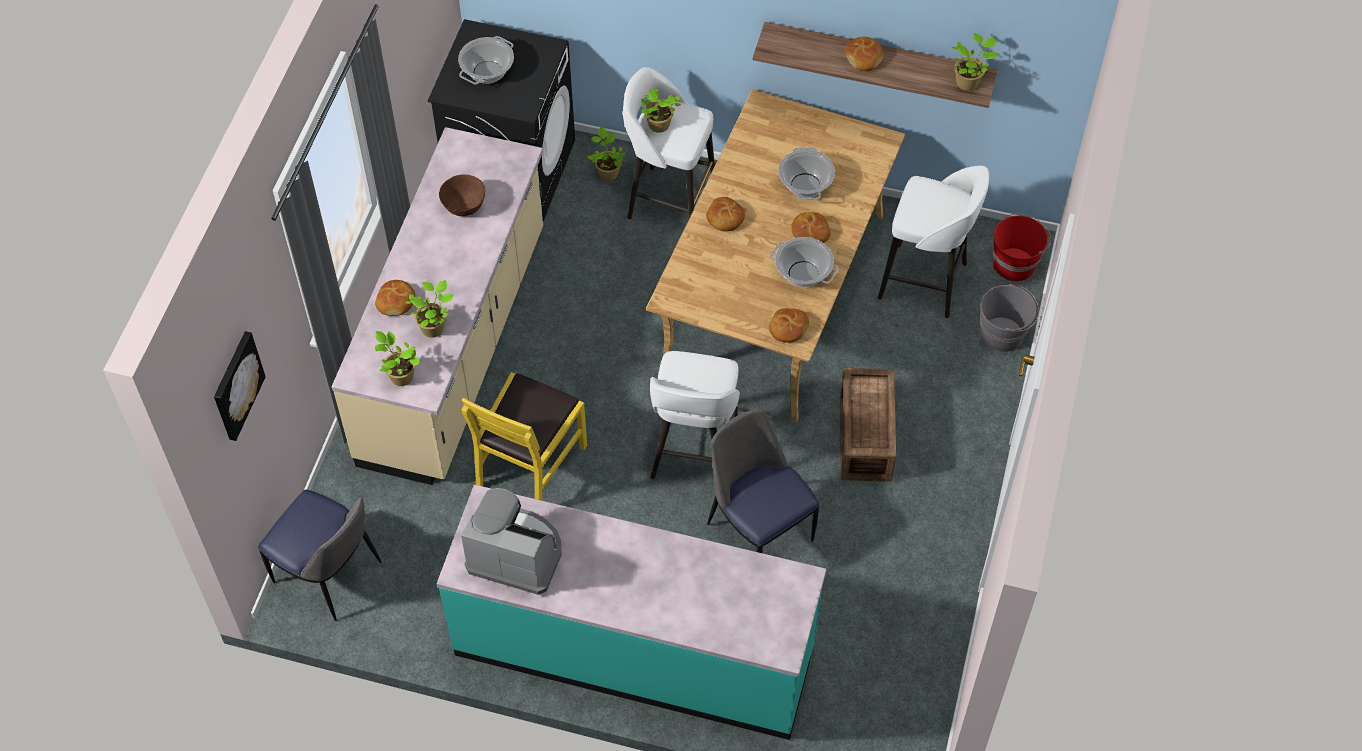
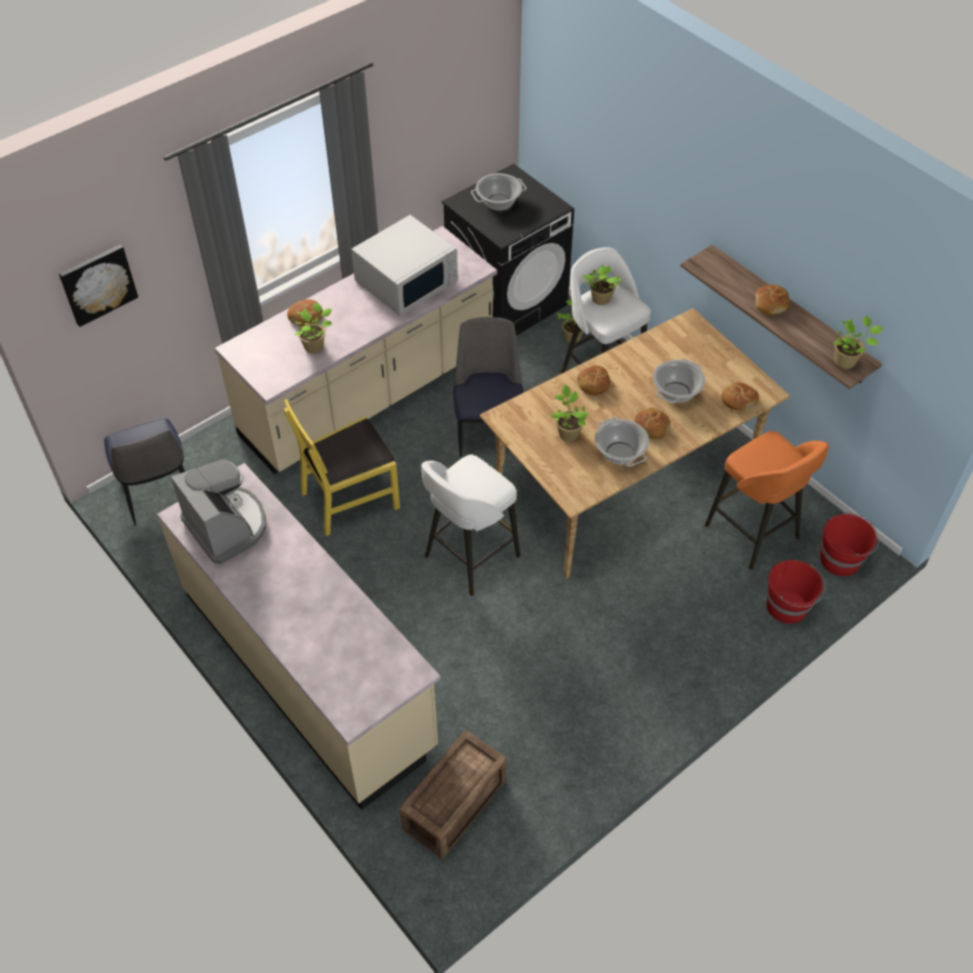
camera: 35 degrees right, 5 degrees down
potted plant [375,331,421,386] -> potted plant moved to [550,385,589,441]
turquoise counter [437,485,826,740] -> beige counter [157,463,440,810]
brown bowl [439,174,485,216] -> white microwave [351,215,458,316]
chair [707,409,820,553] -> chair moved to [453,317,524,457]
bread [769,308,809,343] -> bread moved to [722,382,759,411]
crate [840,368,896,482] -> crate moved to [399,730,506,859]
white stool [878,166,989,318] -> orange stool [705,431,829,570]
grey bucket [980,284,1039,352] -> red bucket [766,560,825,624]

